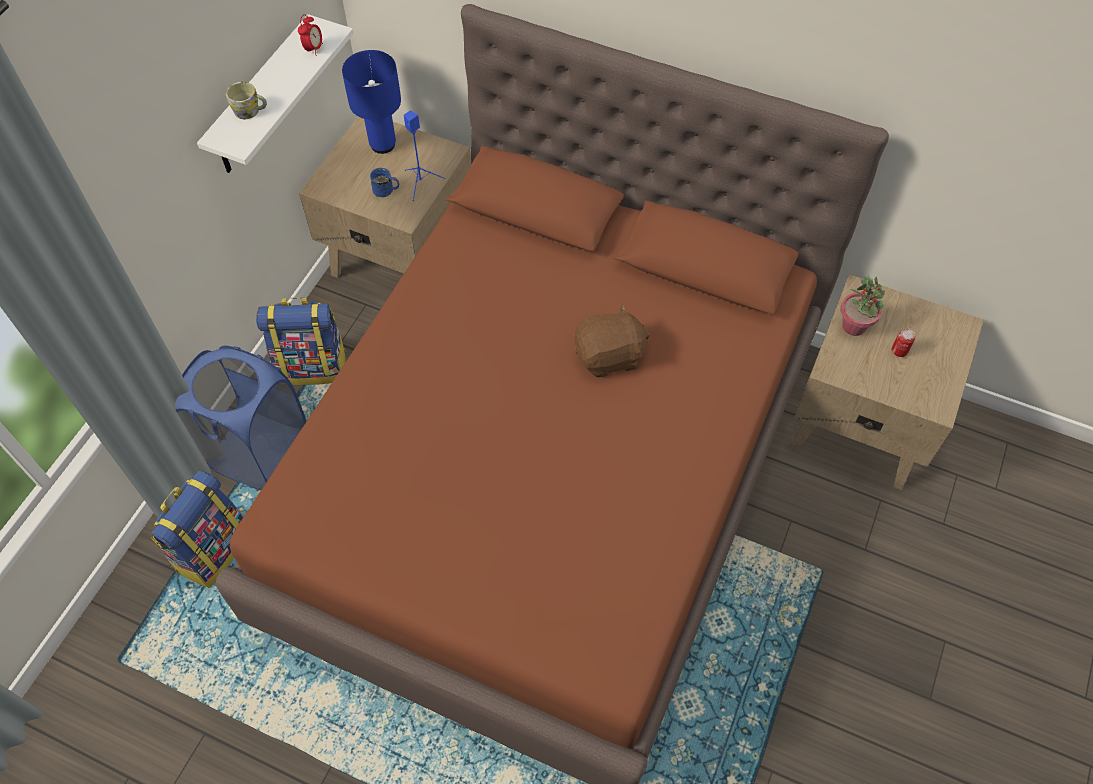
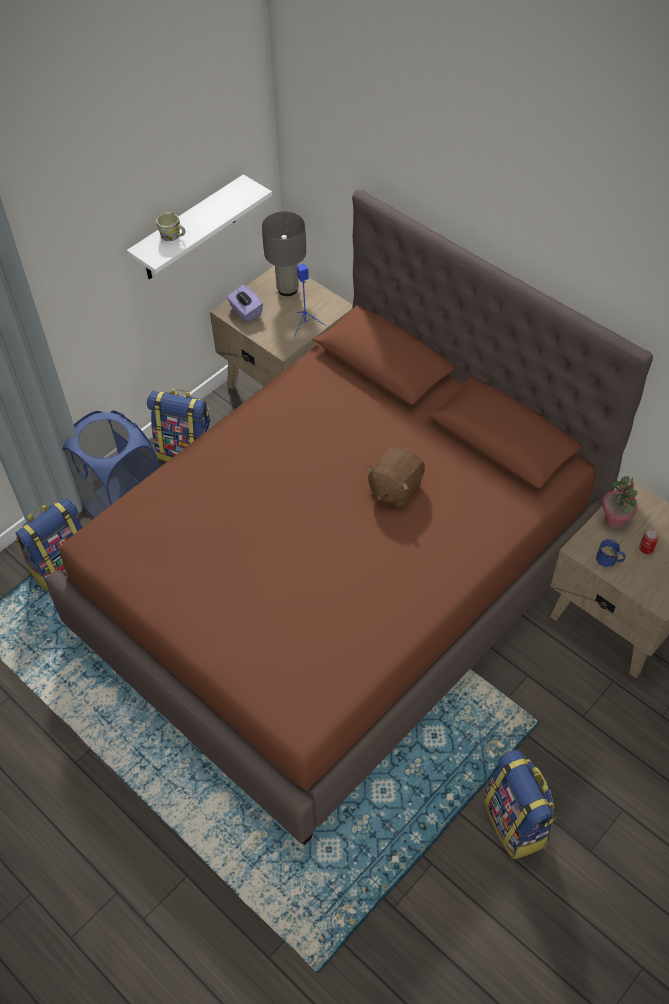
camera: 20 degrees right, 5 degrees down
alarm clock [298,14,323,56] -> none
blue table lamp [342,50,401,154] -> grey table lamp [262,211,306,296]
blue mug [370,168,399,197] -> blue mug moved to [596,539,625,567]
brown plush toy [574,304,651,378] -> brown plush toy turned 120 degrees clockwise [366,447,425,507]
none -> purple tissue box [227,285,263,322]
none -> backpack [483,750,557,860]

